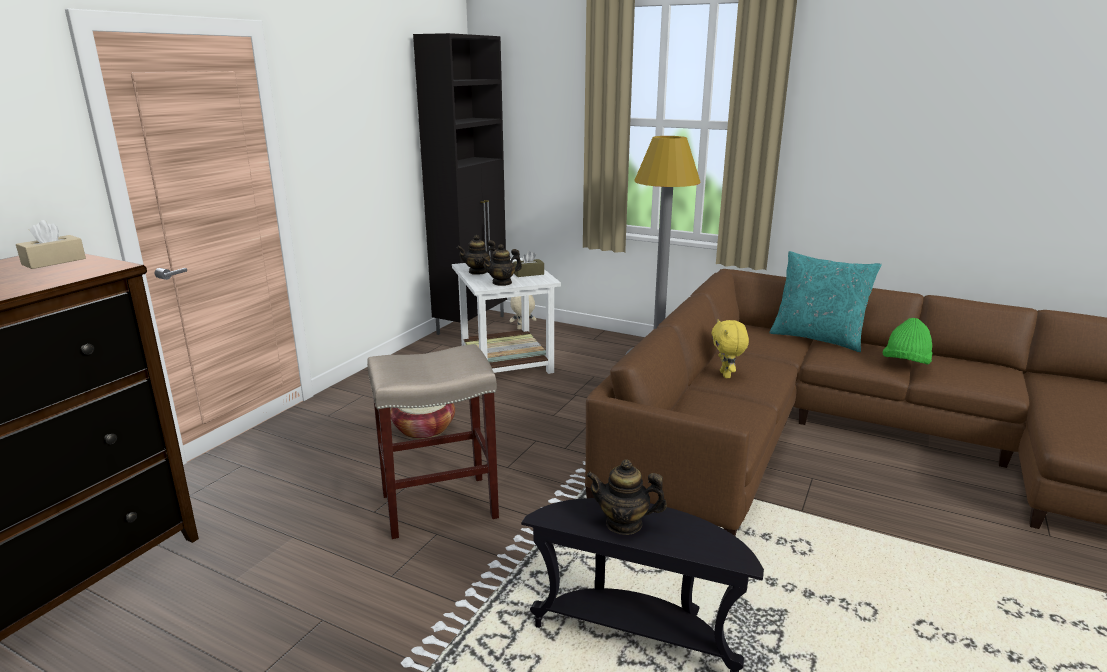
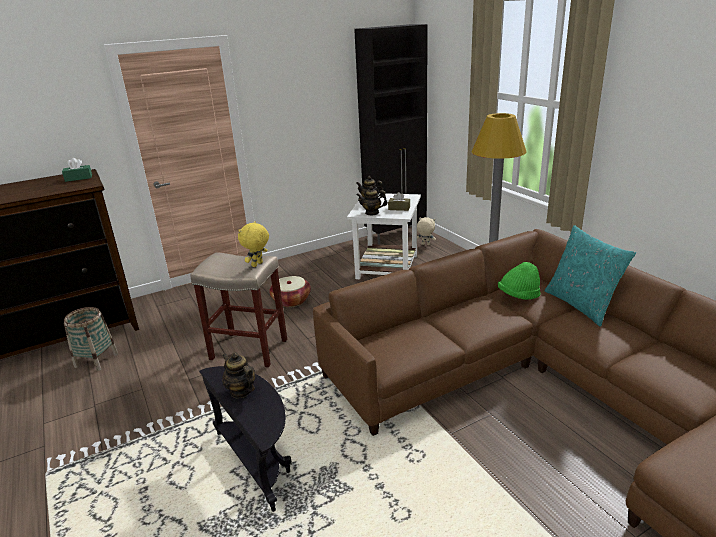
camera: 35 degrees right, 5 degrees up
beige tissue box [16,220,86,269] -> green tissue box [62,158,92,182]
yellow plush toy [711,319,749,378] -> yellow plush toy moved to [238,221,269,267]
green hat [883,318,932,365] -> green hat moved to [498,262,541,300]
none -> basket [64,307,118,371]

